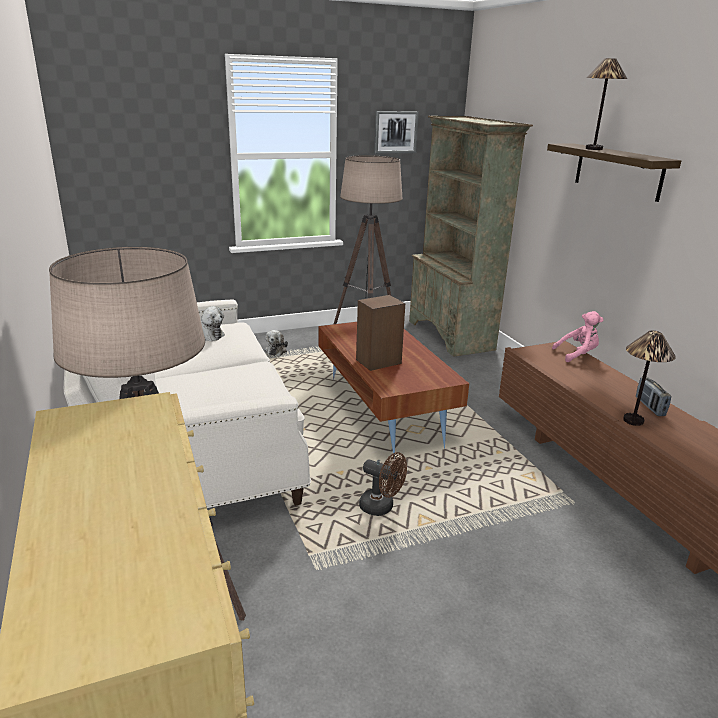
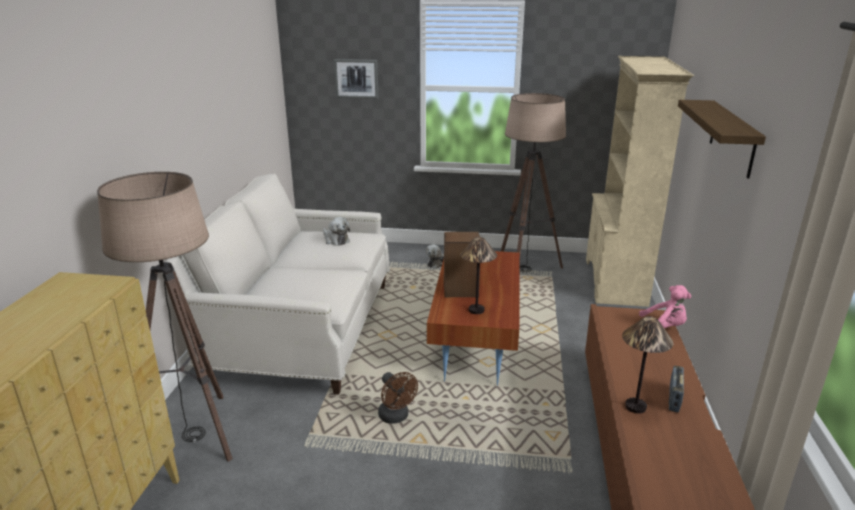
camera: 30 degrees right, 0 degrees up
picture [374,111,419,154] -> picture moved to [334,59,379,99]
green bookcase [409,116,533,357] -> beige bookcase [586,56,694,307]
table lamp [586,58,627,150] -> table lamp moved to [460,237,497,314]

